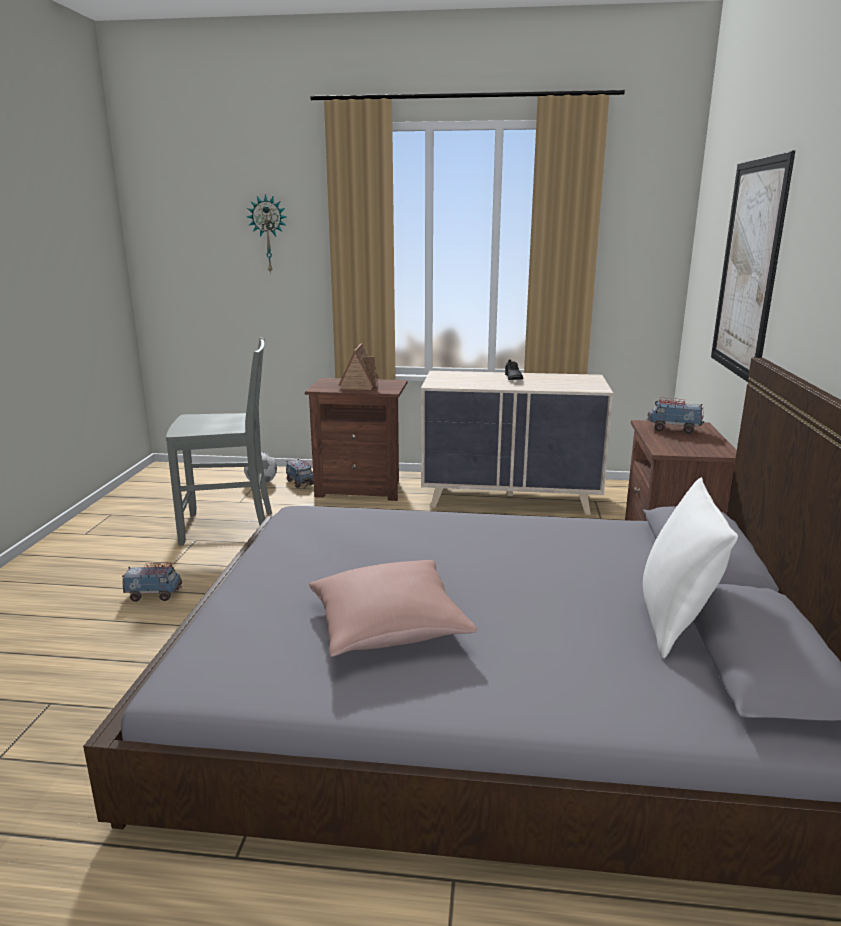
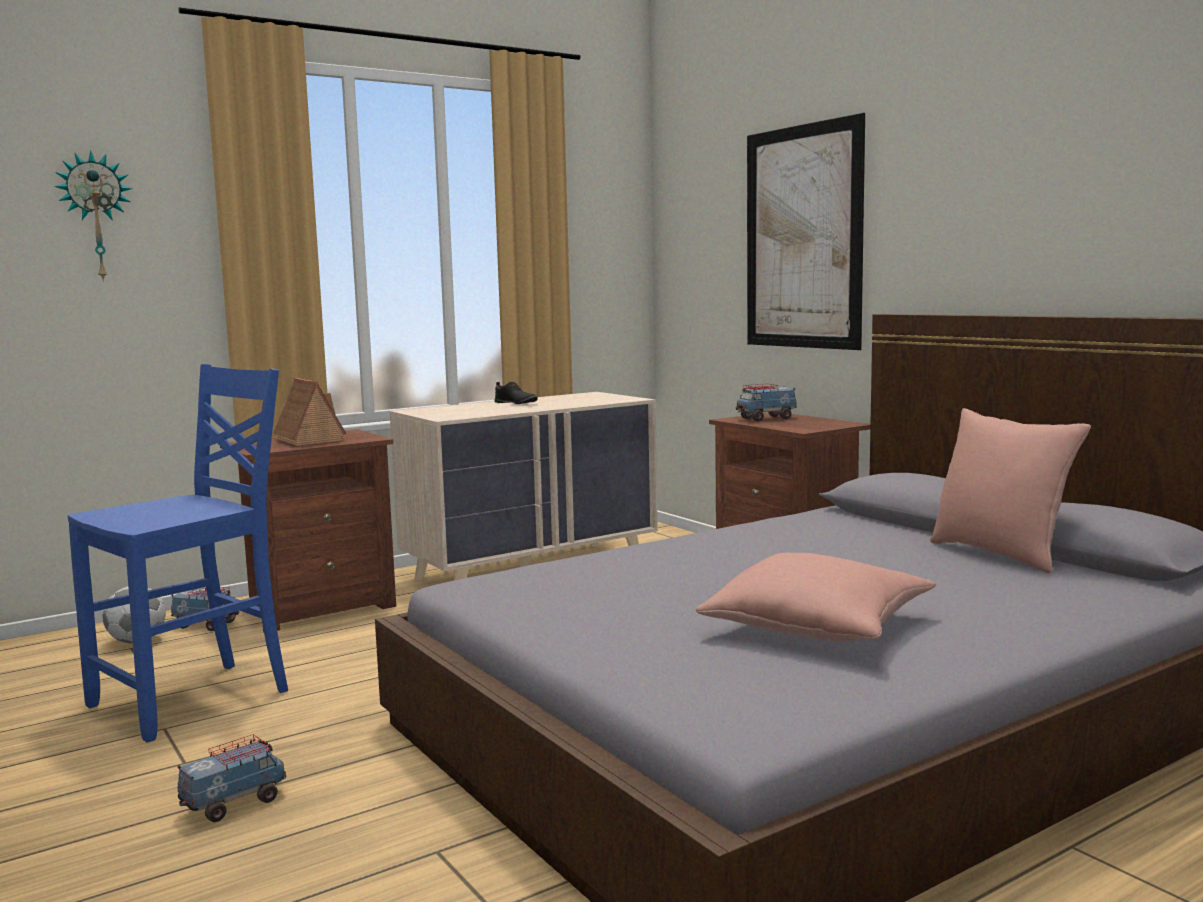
camera: 40 degrees left, 10 degrees down
grey chair [166,338,272,545] -> blue chair [68,364,288,743]
white pillow [643,477,738,658] -> pink pillow [930,408,1091,573]

